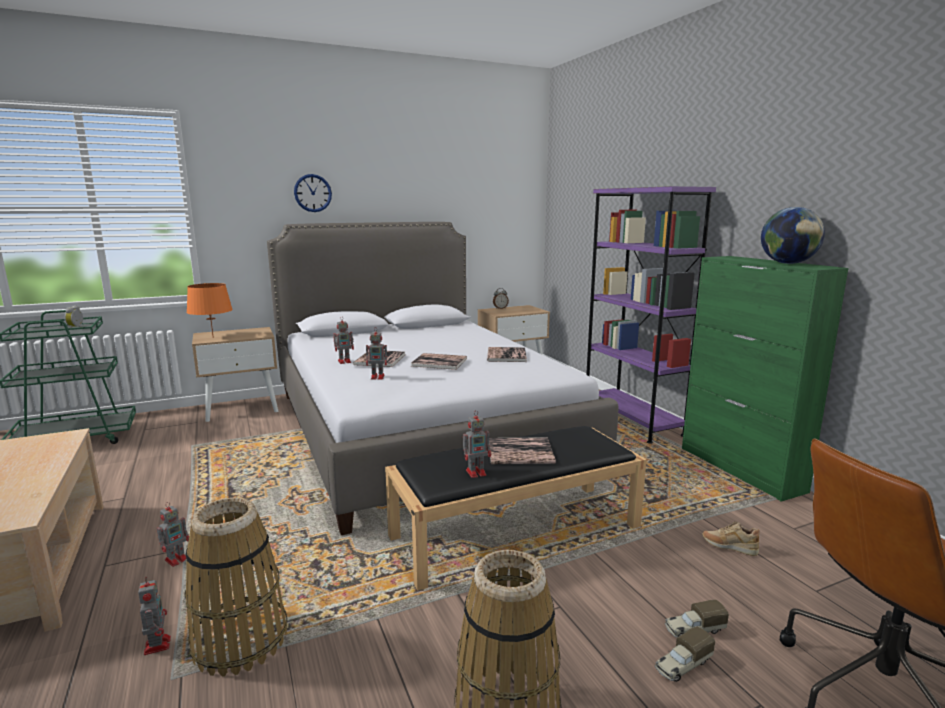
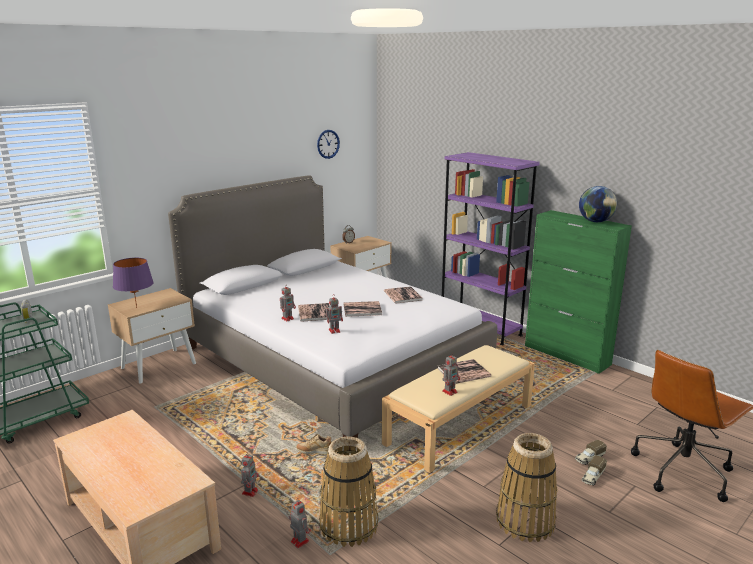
camera: 20 degrees left, 5 degrees up
orange table lamp [187,283,233,338] -> purple table lamp [113,258,154,308]
wall clock [294,174,332,212] -> wall clock moved to [317,130,340,159]
black bench [385,426,647,591] -> beige bench [382,345,535,473]
beige shoe [702,521,760,556] -> beige shoe moved to [296,434,331,455]

